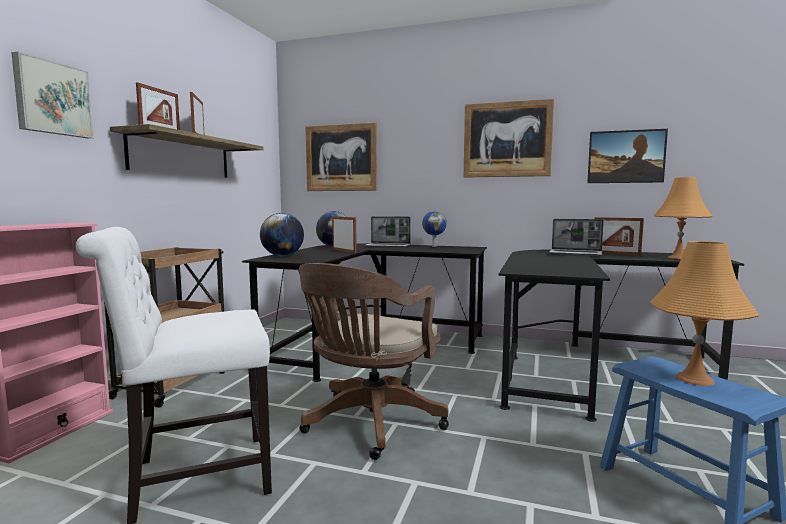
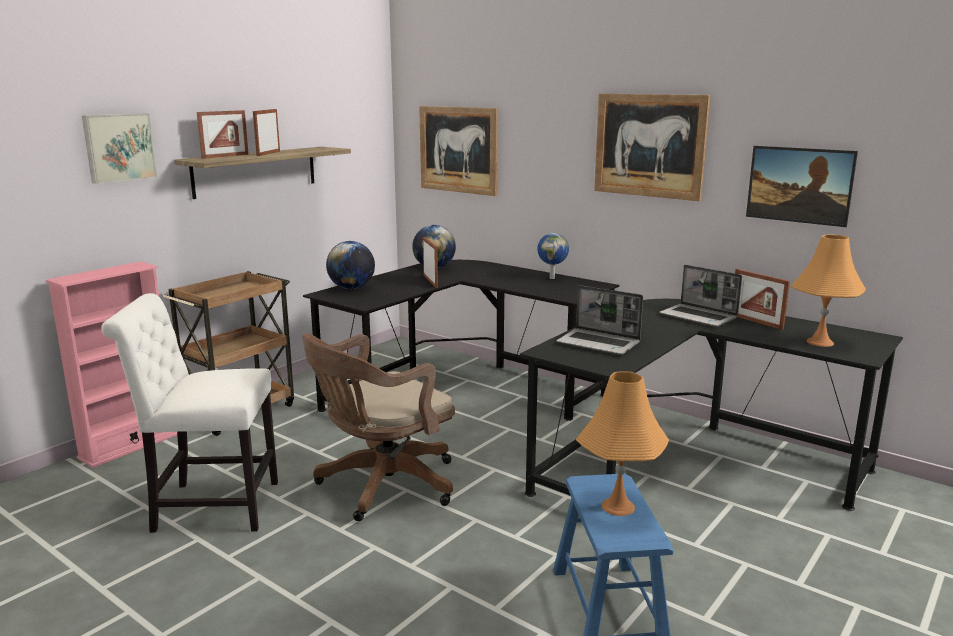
camera: 20 degrees right, 10 degrees up
laptop [364,216,411,248] -> laptop moved to [556,285,643,355]

